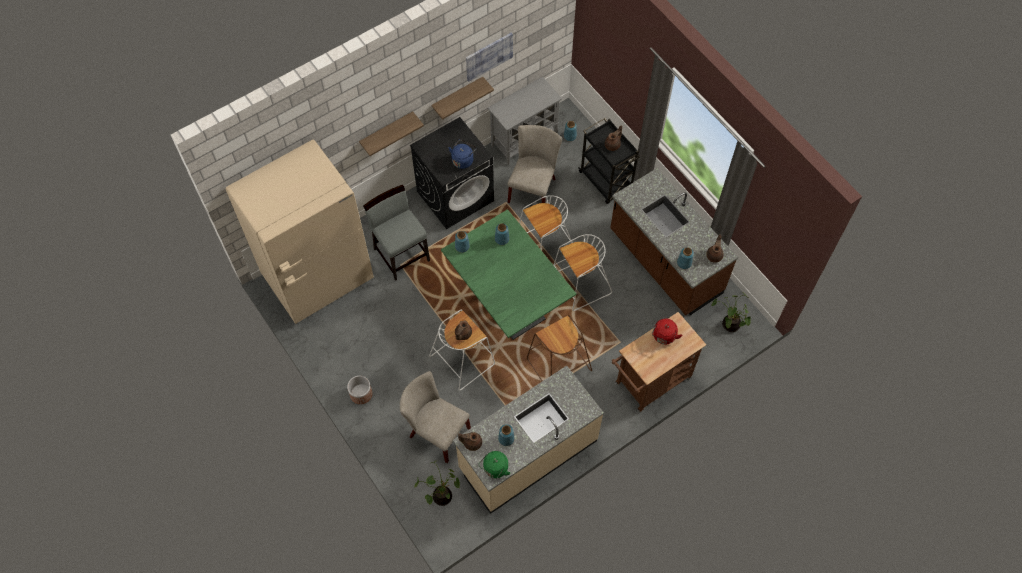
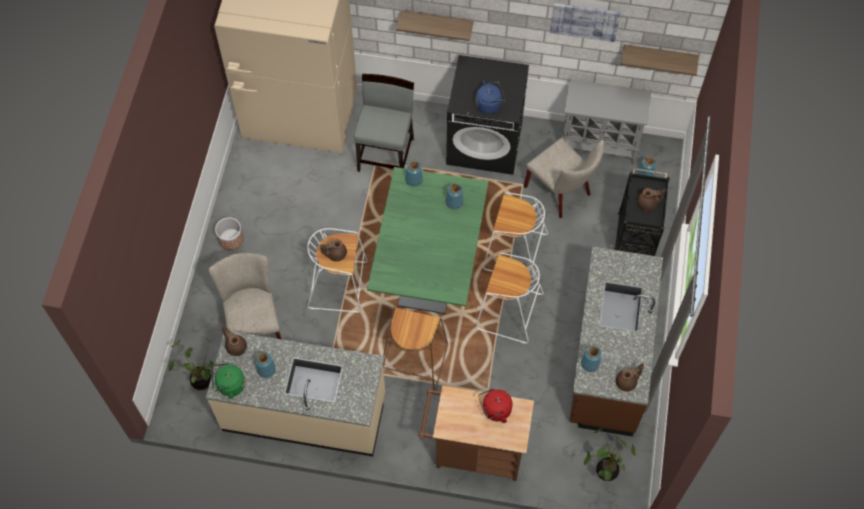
camera: 45 degrees right, 0 degrees up
shelf [431,77,494,120] -> shelf moved to [621,44,699,76]
beige chair [508,125,562,203] -> beige chair turned 75 degrees clockwise [524,138,604,218]

